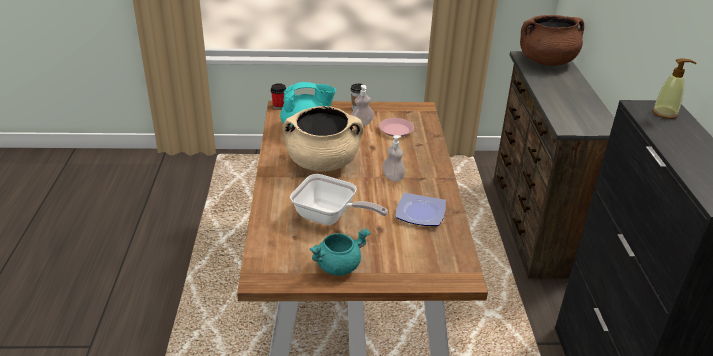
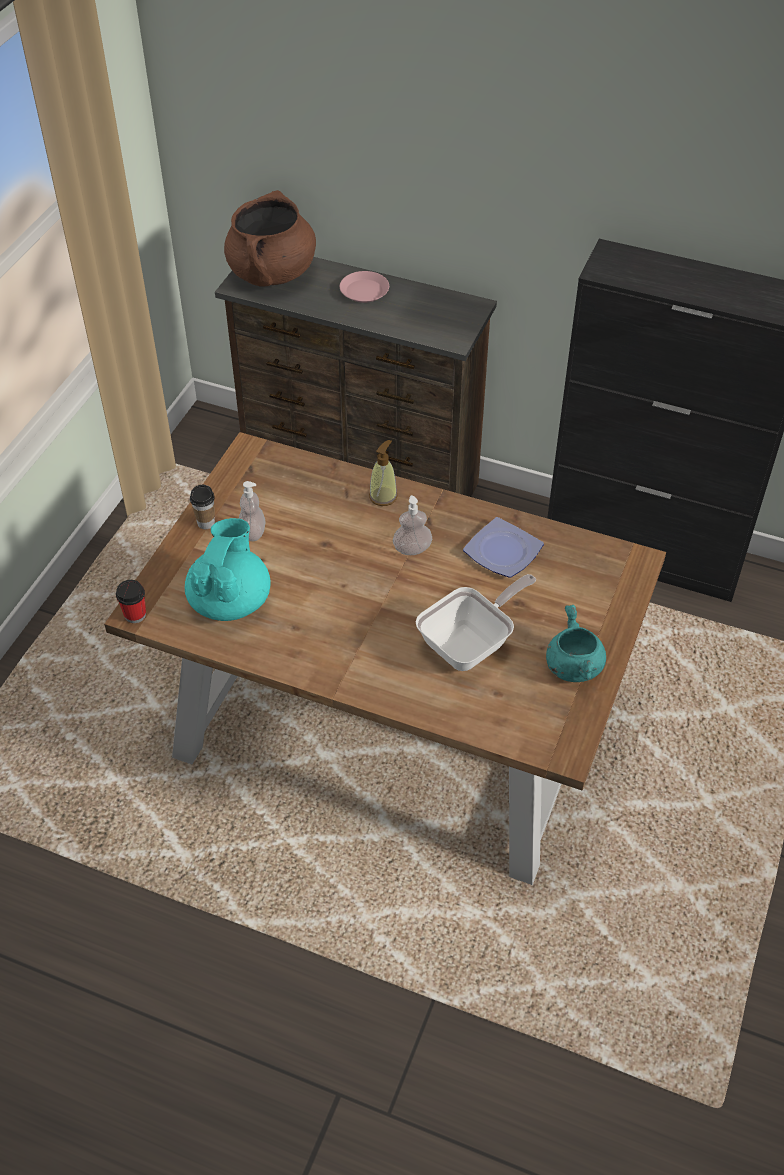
camera: 65 degrees left, 15 degrees up
beige cooking pot [283,106,363,172] -> none
pink plate [379,118,414,137] -> pink plate moved to [340,271,389,303]
soap dispenser [652,58,697,119] -> soap dispenser moved to [369,440,398,506]

